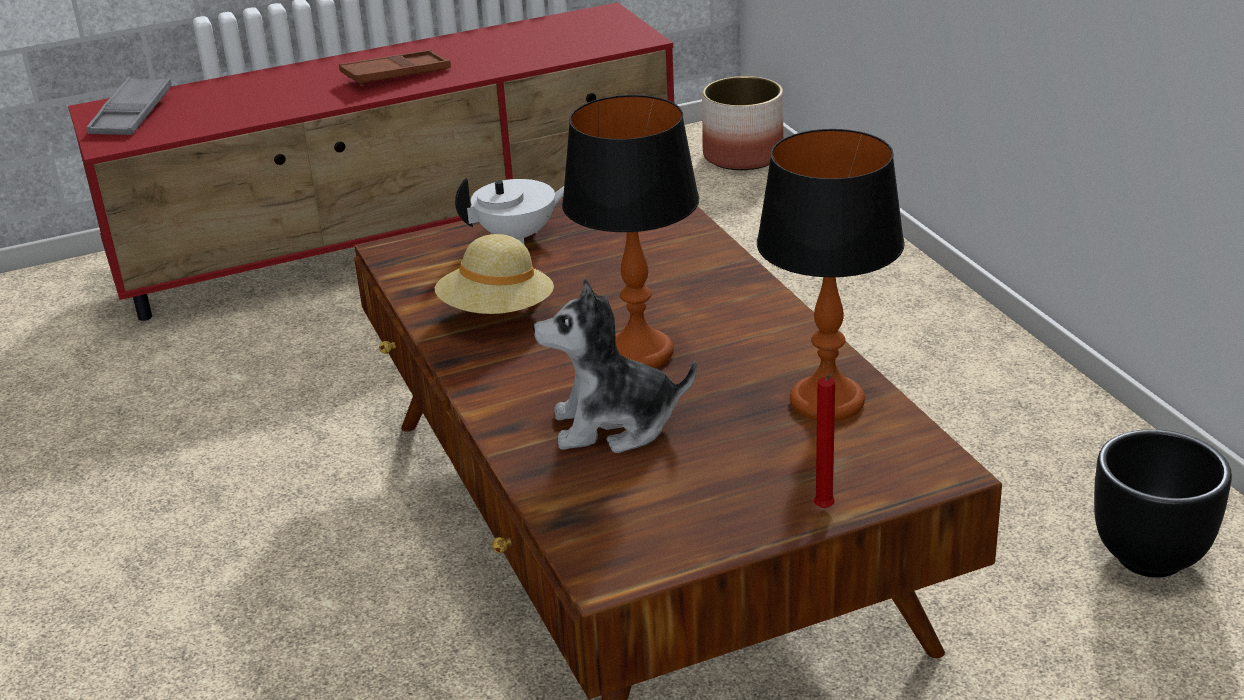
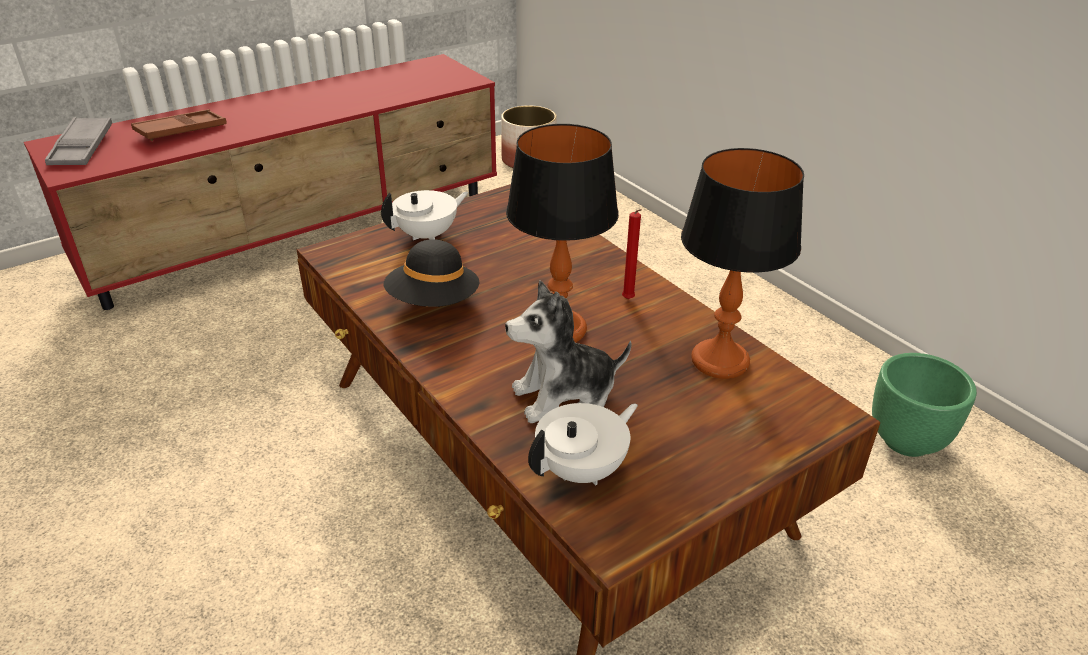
camera: 15 degrees left, 5 degrees up
brown tray [339,50,451,86] -> brown tray moved to [131,109,227,141]
beige hat [435,234,554,314] -> black hat [384,239,480,307]
red candle [814,374,835,508] -> red candle moved to [622,209,642,299]
black planter [1094,429,1232,578] -> green planter [872,353,977,457]
none -> white teapot [528,403,638,485]

